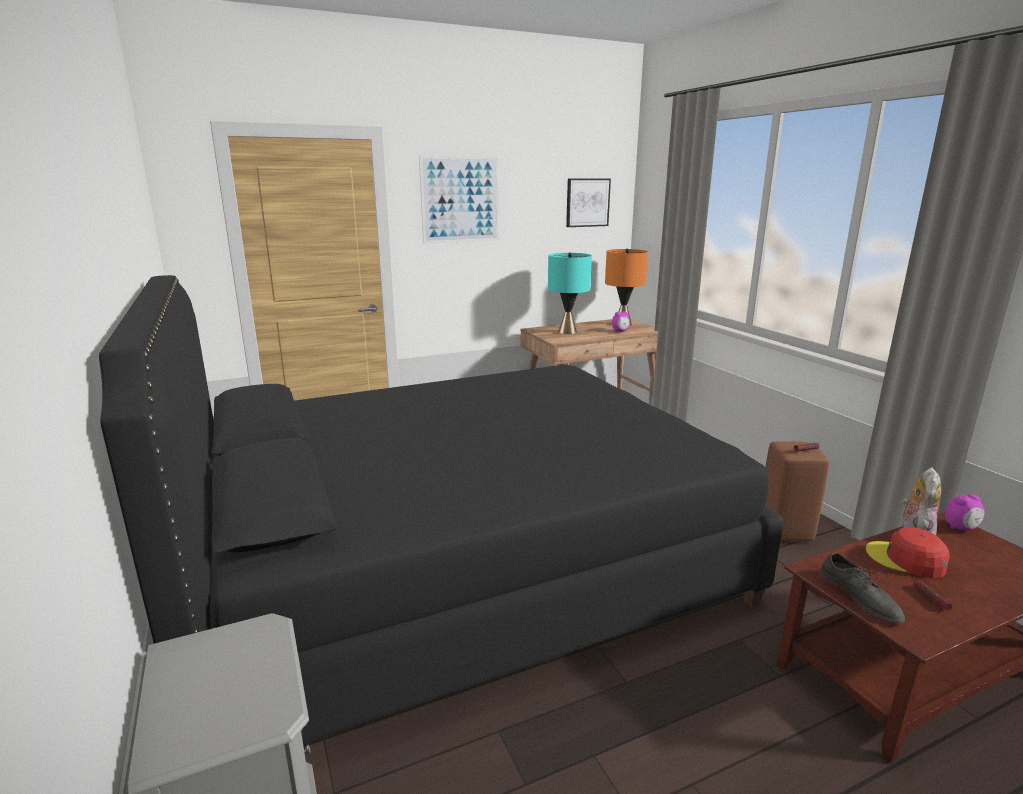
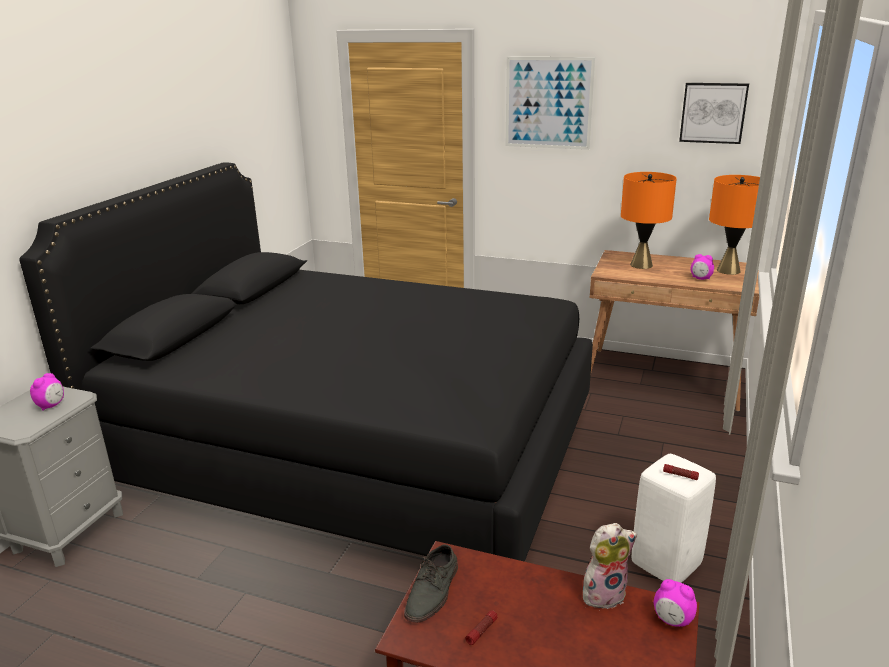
camera: 45 degrees right, 5 degrees up
turquoise table lamp [548,252,592,334] -> orange table lamp [621,172,677,269]
brown stool [765,441,829,541] -> white stool [632,454,716,583]
red cap [866,527,950,578] -> none
none -> alarm clock [30,373,64,411]

